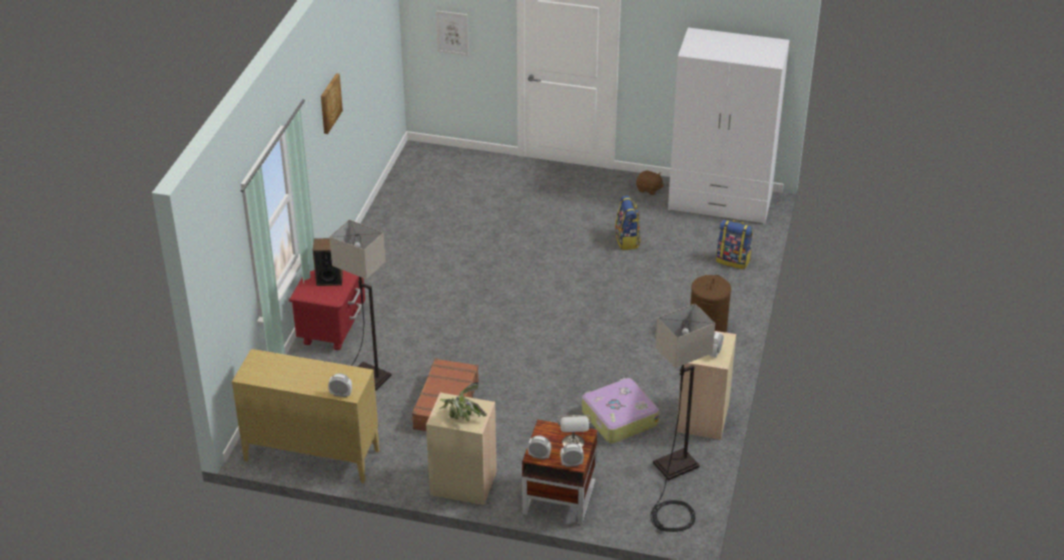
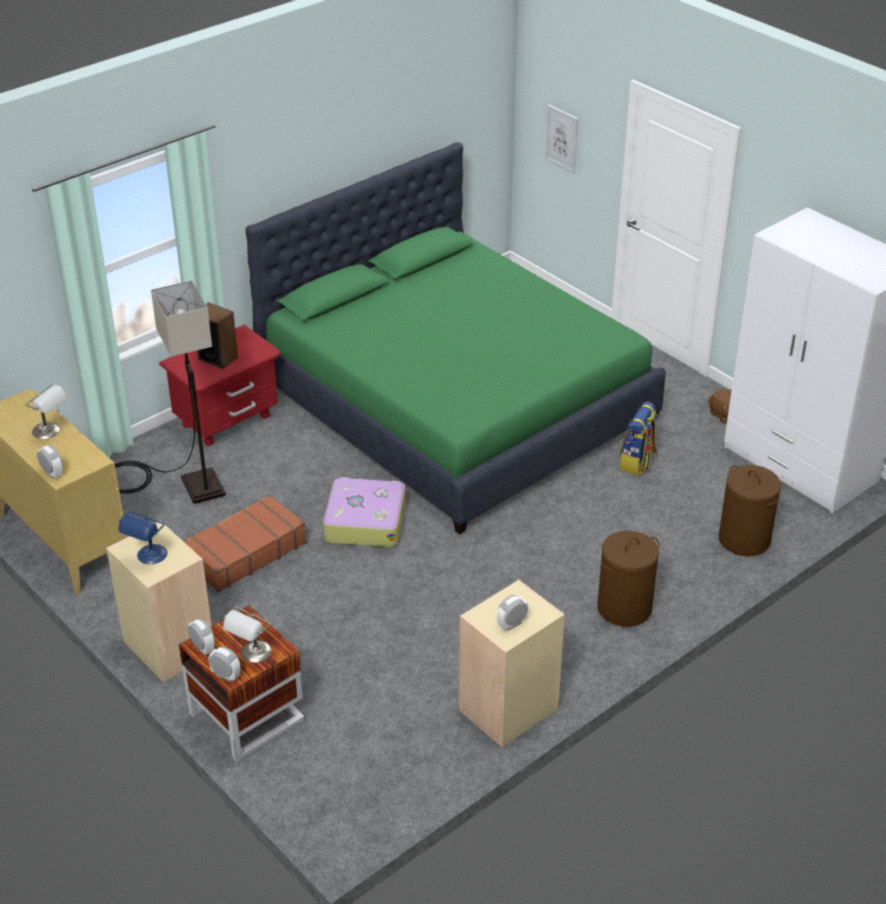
camera: 35 degrees right, 0 degrees up
picture [321,73,343,134] -> none
potted plant [439,382,487,421] -> blue table lamp [119,511,167,564]
suitcase [582,378,659,444] -> suitcase moved to [323,477,406,547]
floor lamp [650,304,715,532] -> none
backpack [716,219,753,270] -> brown laundry basket [719,465,781,556]
none -> white table lamp [25,385,67,439]
none -> green bed [245,142,666,535]

